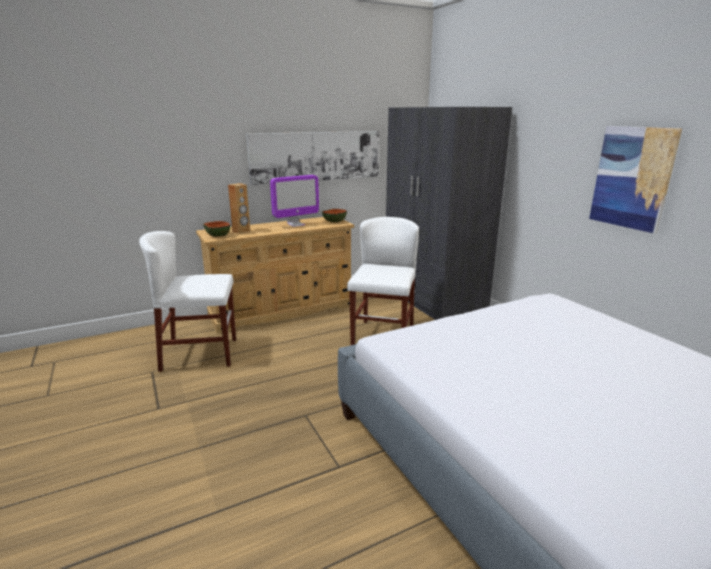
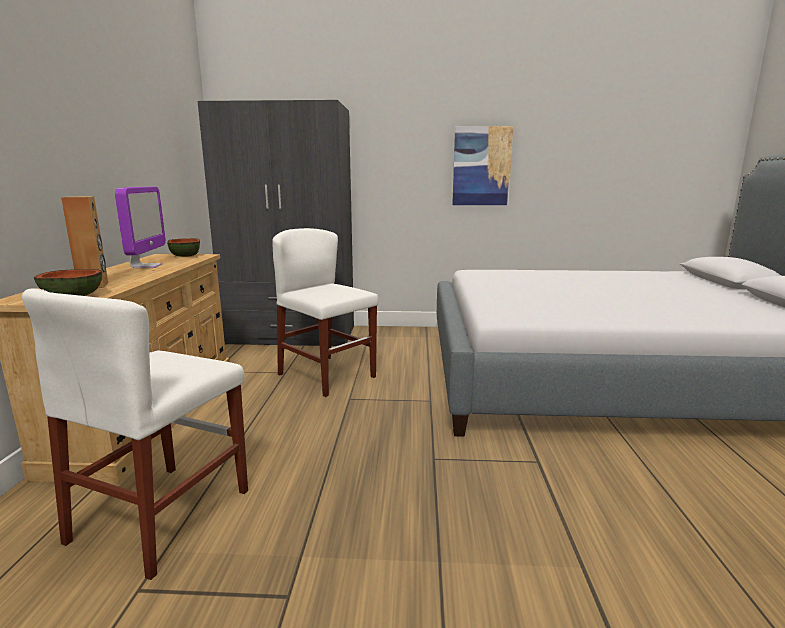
camera: 60 degrees left, 5 degrees down
picture [246,131,380,185] -> none

